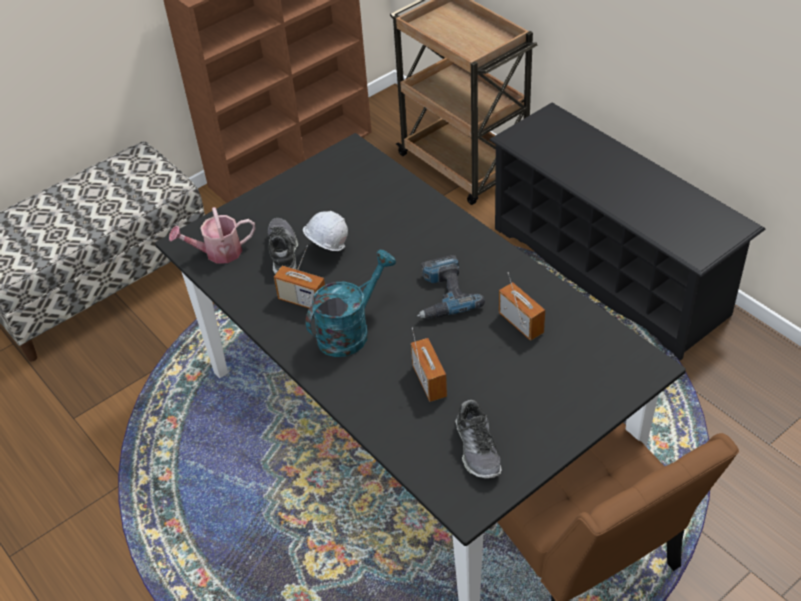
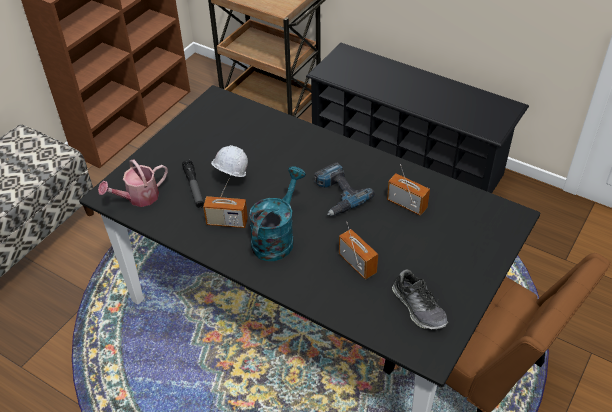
camera: 20 degrees left, 0 degrees up
shoe [267,218,298,274] -> flashlight [182,160,204,208]

